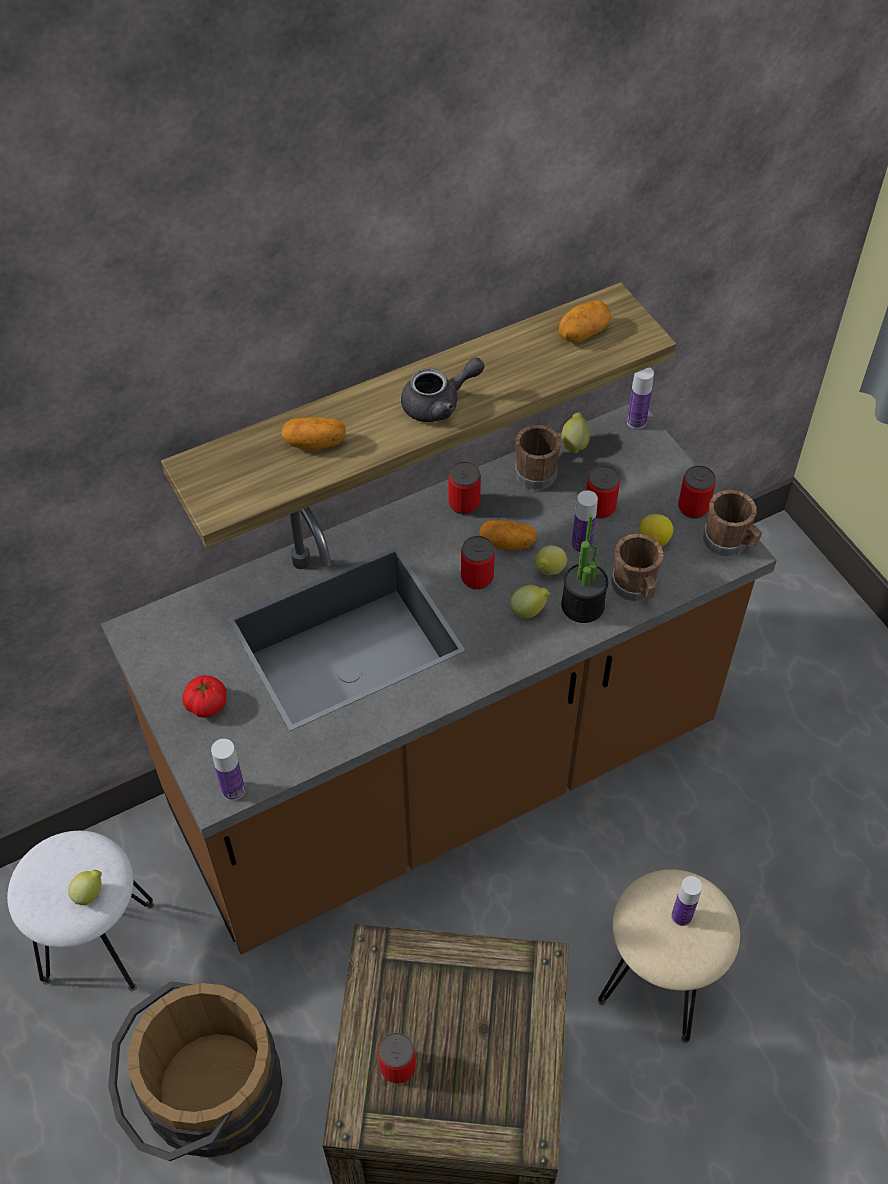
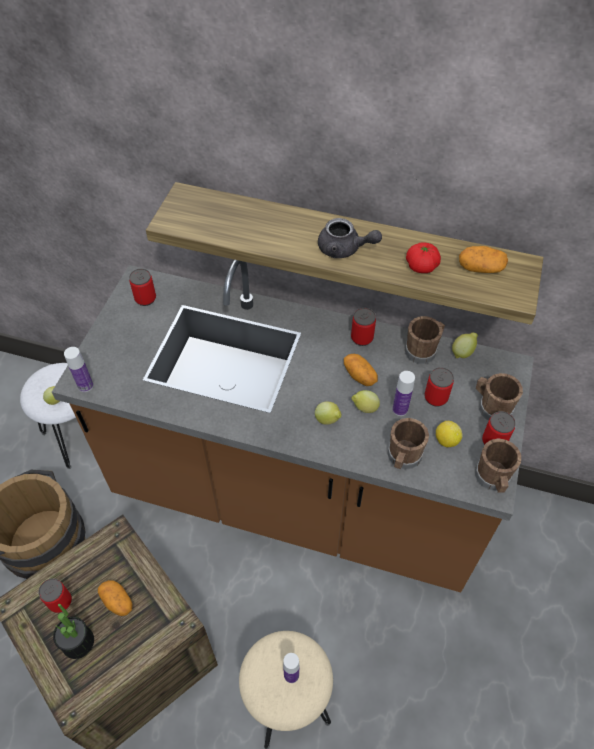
camera: 45 degrees right, 0 degrees up
tomato [182,675,227,718] -> tomato moved to [406,242,441,273]
potato [281,417,345,450] -> potato moved to [98,580,133,616]
can [461,536,495,590] -> can moved to [129,269,156,306]
potted plant [561,515,608,623] -> potted plant moved to [53,604,94,659]
bottle [627,367,654,429] -> none
none -> brown mug [476,373,523,421]

